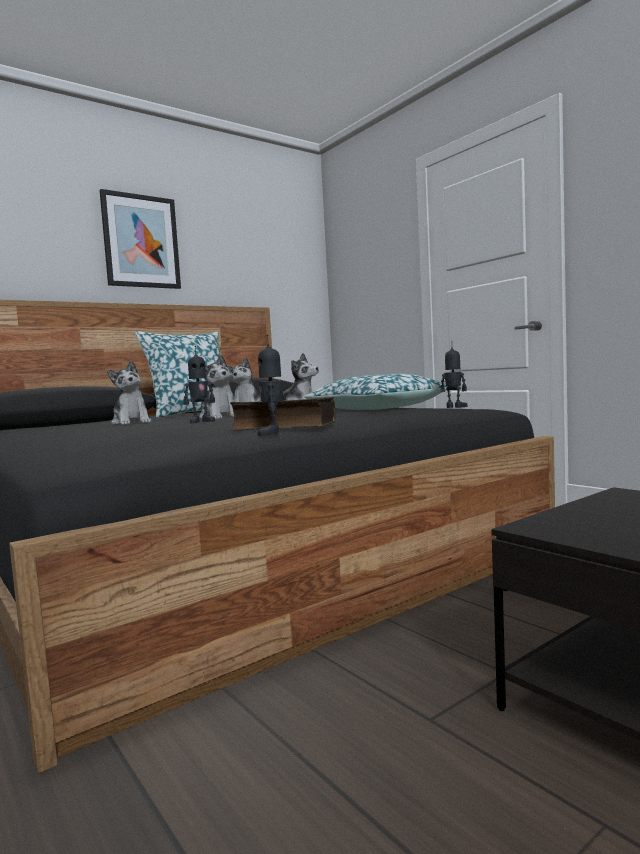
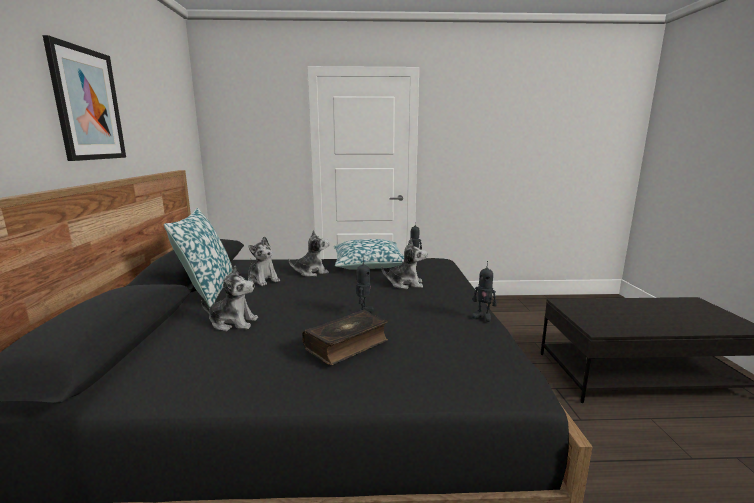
camera: 55 degrees left, 10 degrees up
plush toy [199,355,234,419] -> plush toy moved to [382,238,428,289]
book [230,397,335,431] -> book moved to [302,310,388,365]

